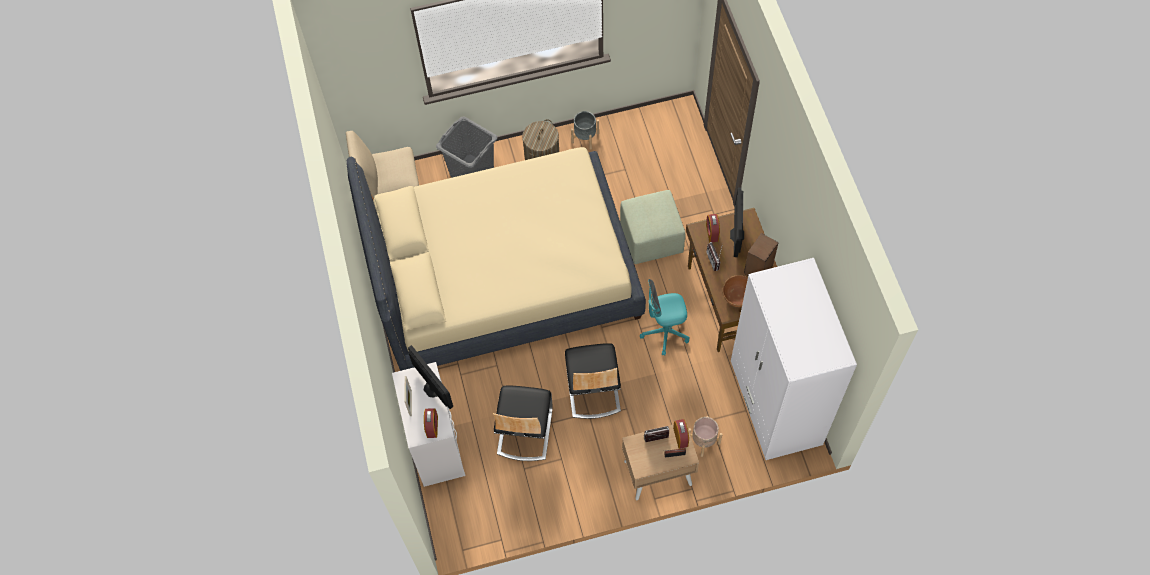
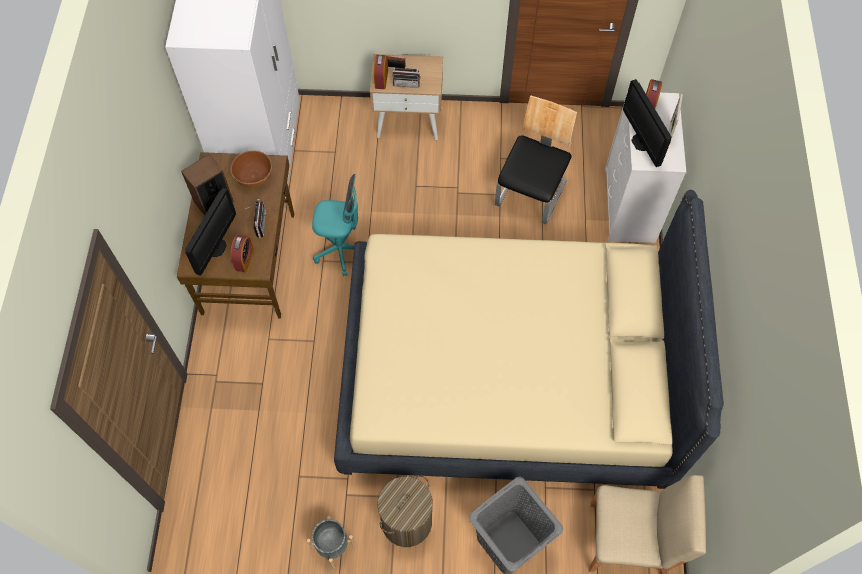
camera: 165 degrees left, 0 degrees up
chair [565,343,621,419] -> none
green ottoman [620,190,685,264] -> none
beige planter [689,416,723,457] -> none

